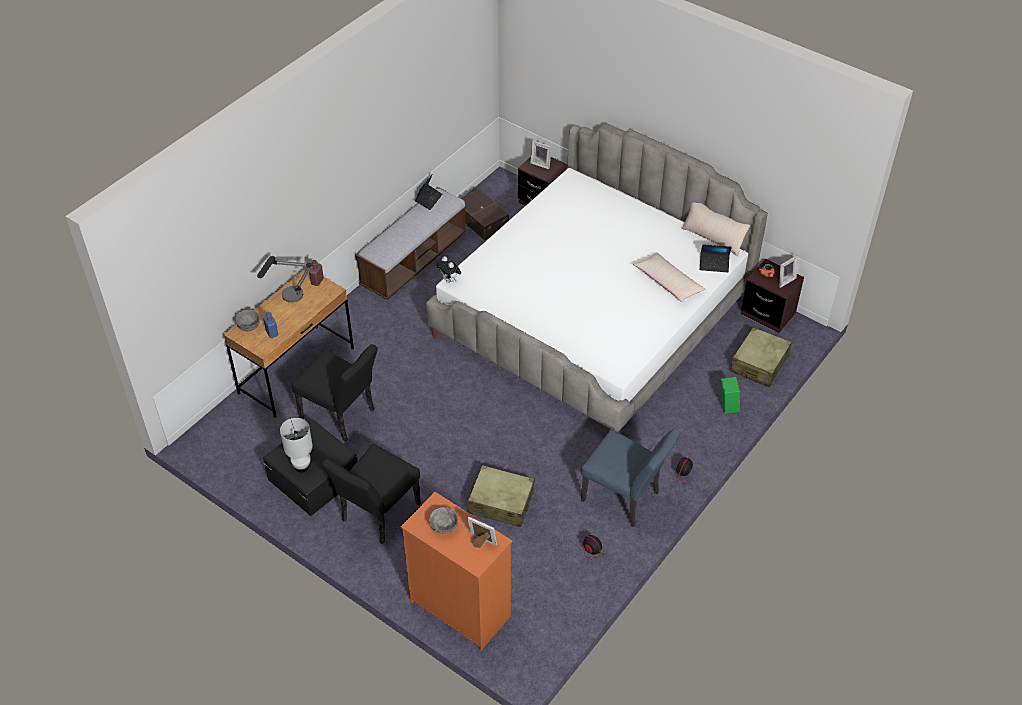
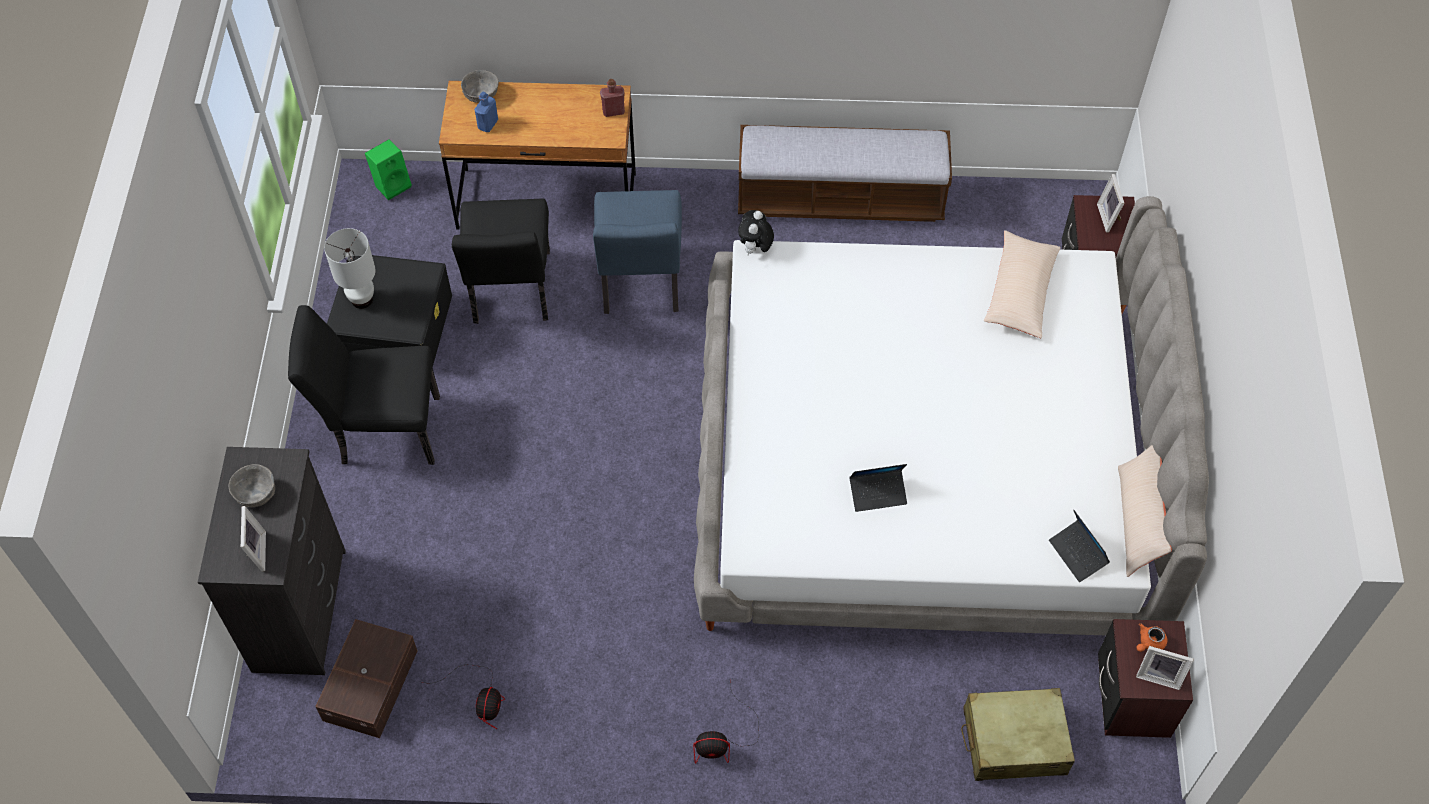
camera: 55 degrees right, 10 degrees up
table lamp [257,256,313,303] -> none
orange dresser [401,492,512,650] -> black dresser [198,447,346,675]
laptop [415,174,442,210] -> laptop moved to [850,464,907,512]
brown storage box [461,189,509,241] -> brown storage box moved to [315,619,418,738]
beige suitcase [468,465,535,527] -> none
blue chair [581,428,681,527] -> blue chair moved to [593,190,682,314]
beige pillow [633,253,706,302] -> beige pillow moved to [984,230,1061,338]
green speaker [721,377,740,414] -> green speaker moved to [365,139,412,200]

